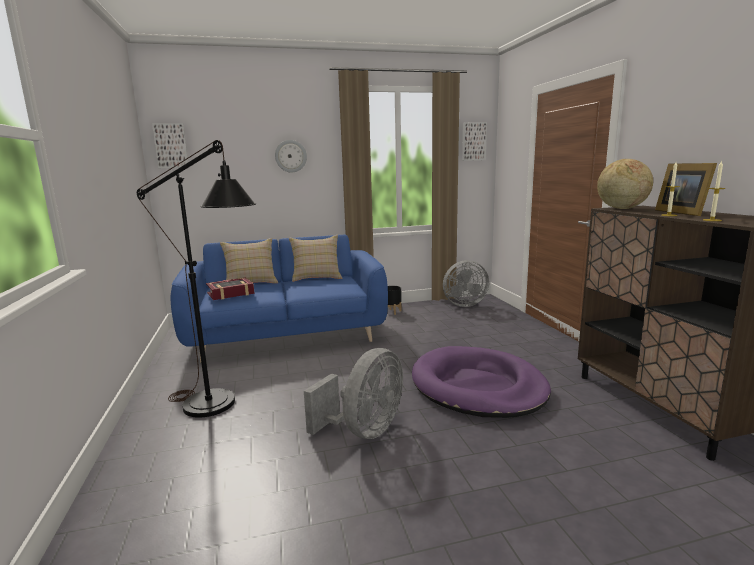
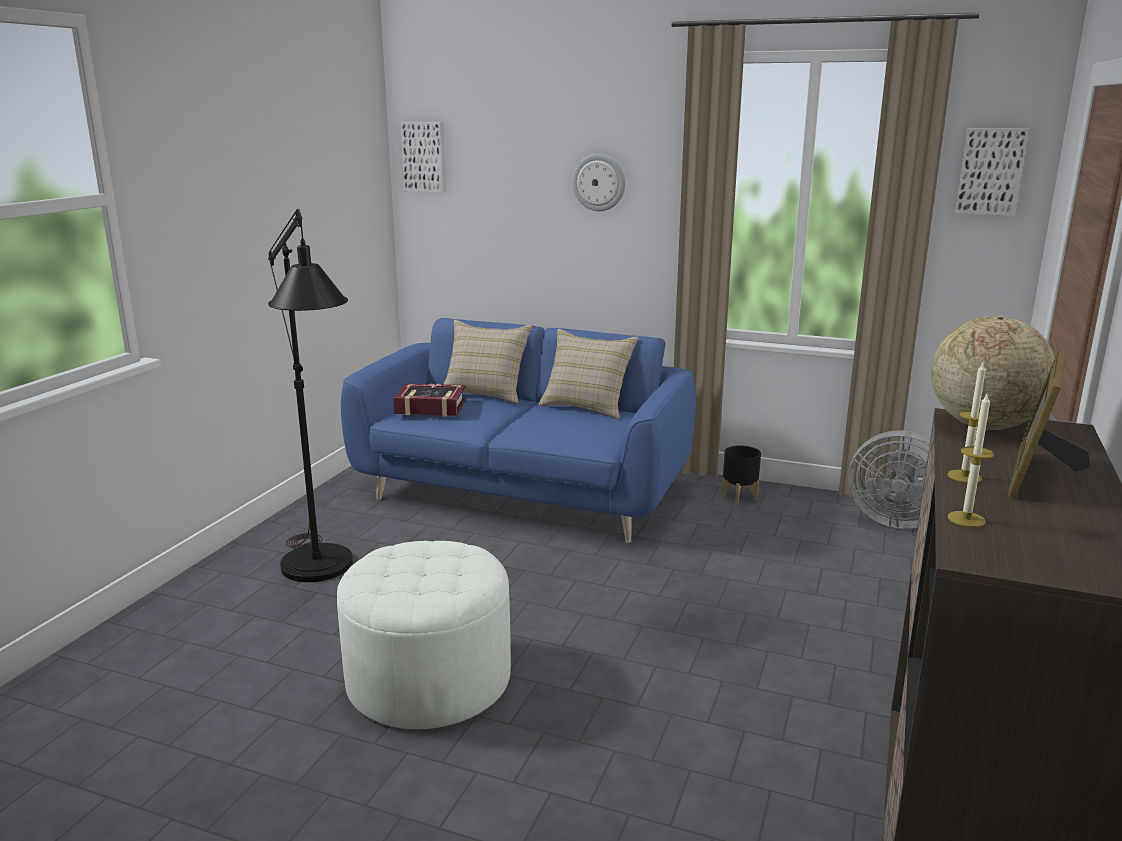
camera: 35 degrees right, 5 degrees up
grey fan [304,348,403,439] -> white ottoman [337,541,511,729]
purple dog bed [412,346,551,418] -> none

